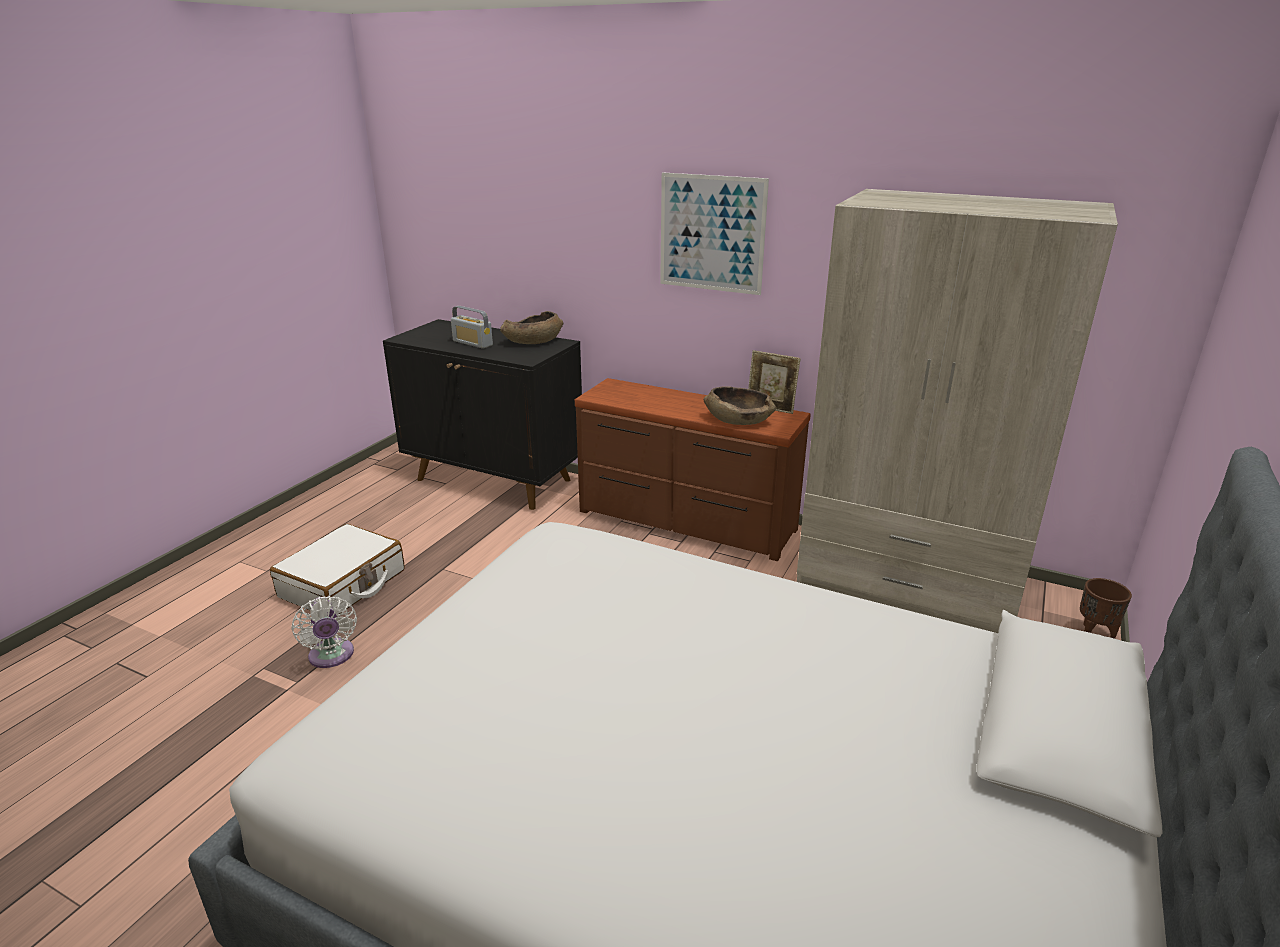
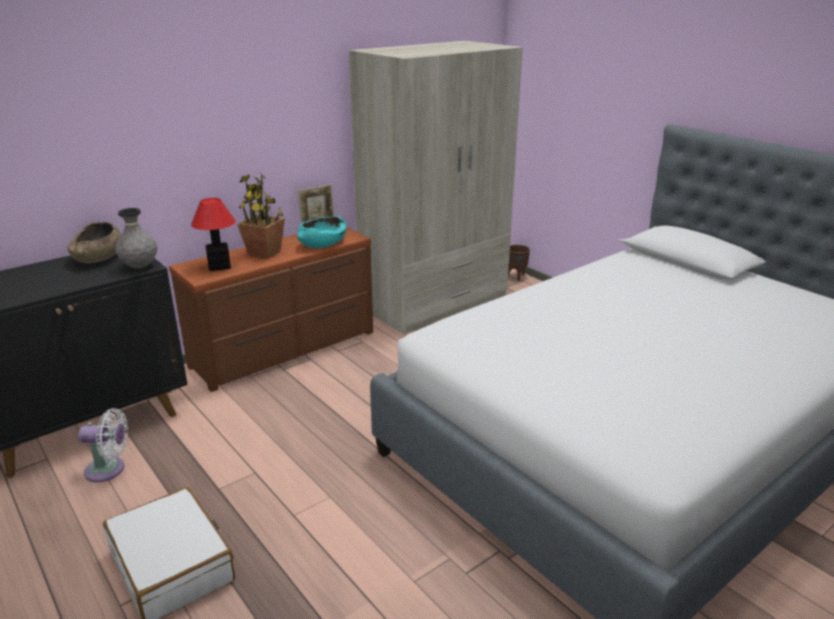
camera: 65 degrees left, 0 degrees up
white fan [291,596,357,668] -> white fan moved to [78,408,128,482]
radio [451,306,493,349] -> none
picture [660,173,769,295] -> none
brown bowl [704,386,776,425] -> turquoise bowl [297,216,346,248]
none -> grey vase [115,208,157,268]
none -> table lamp [191,198,235,271]
none -> potted plant [237,172,285,259]

